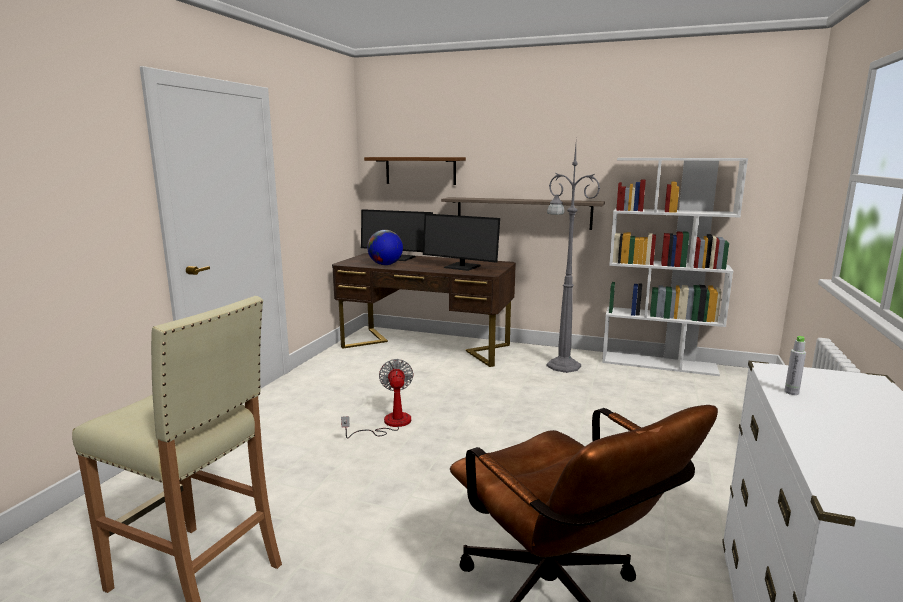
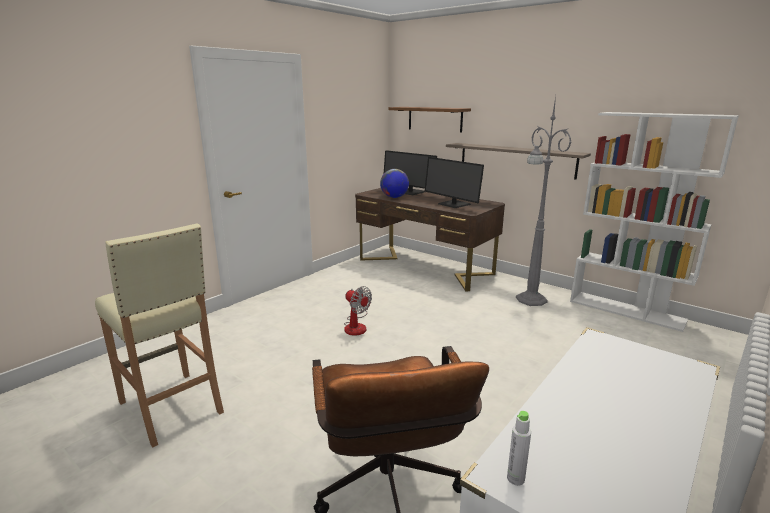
camera: 20 degrees right, 5 degrees up
fan [341,359,413,439] -> fan turned 120 degrees clockwise [344,286,372,336]
grey bottle [784,336,806,395] -> grey bottle moved to [507,411,531,486]

